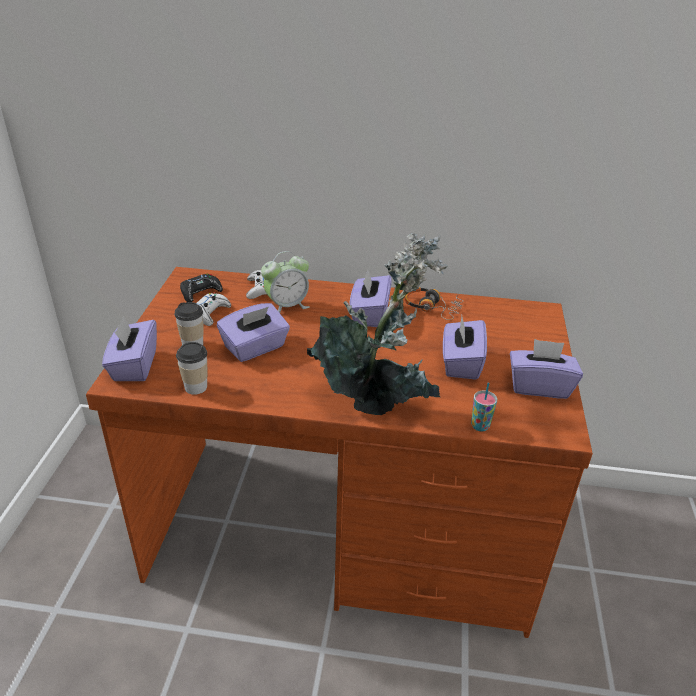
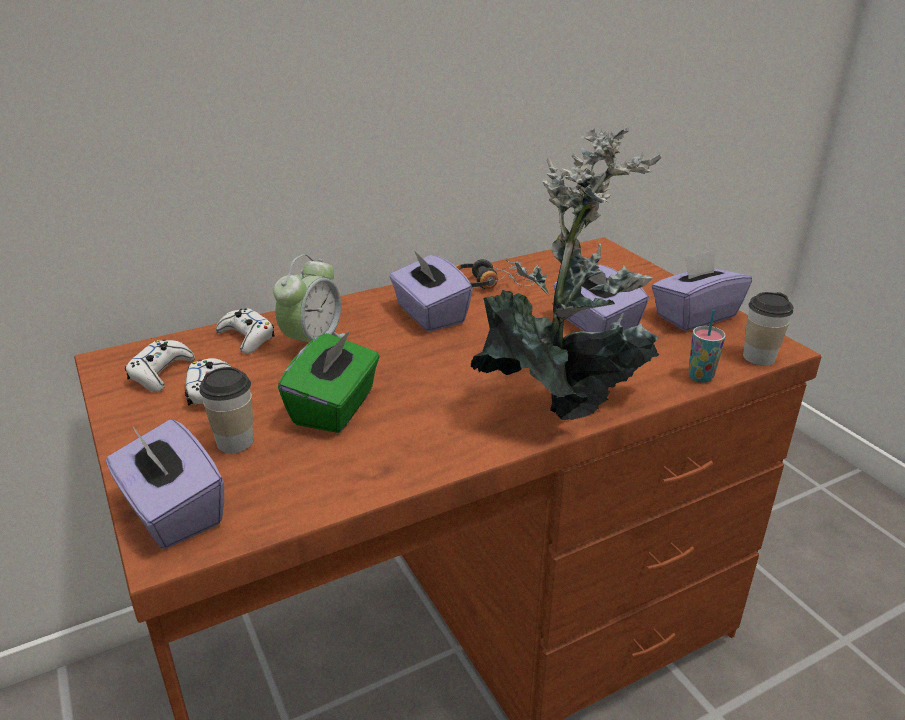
camera: 35 degrees left, 5 degrees down
cup [176,342,207,395] -> cup moved to [743,292,793,366]
black game controller [180,273,223,302] -> white game controller [125,339,195,392]
purple tissue box [217,303,290,362] -> green tissue box [278,331,380,433]

